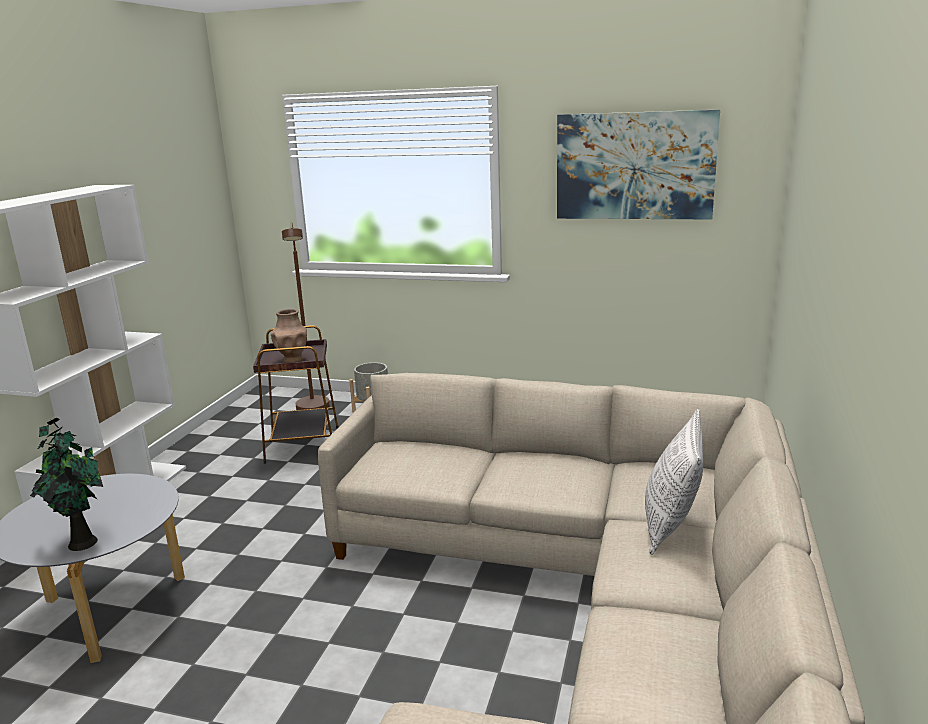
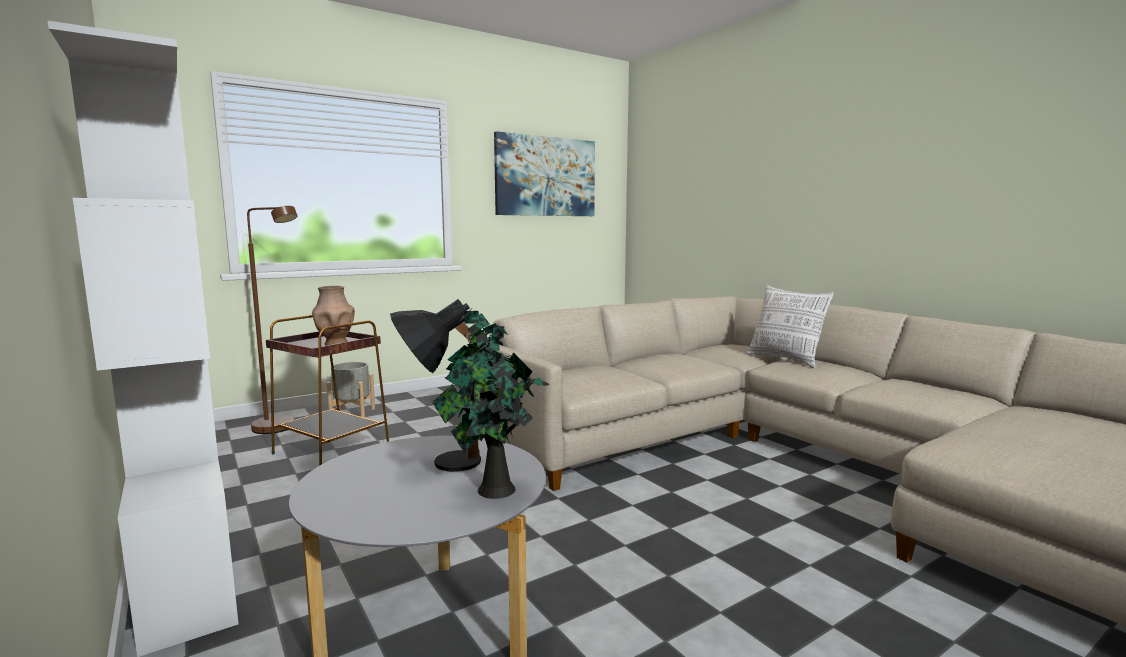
camera: 50 degrees left, 10 degrees down
none -> black table lamp [390,299,481,472]

